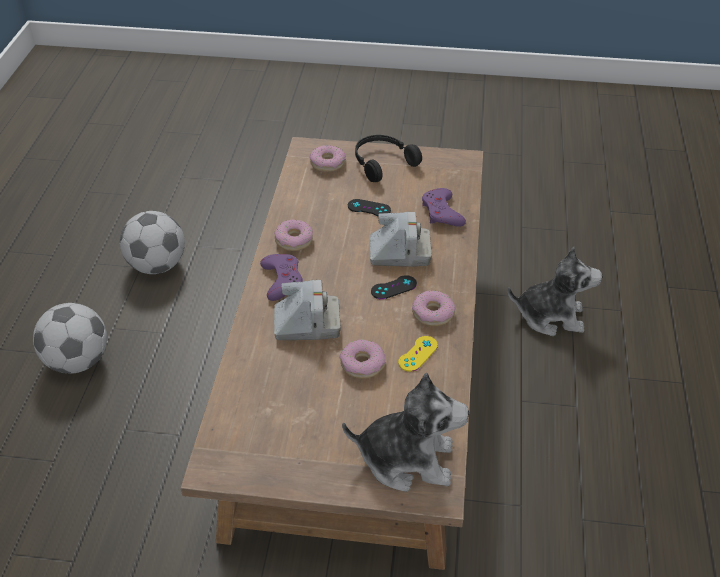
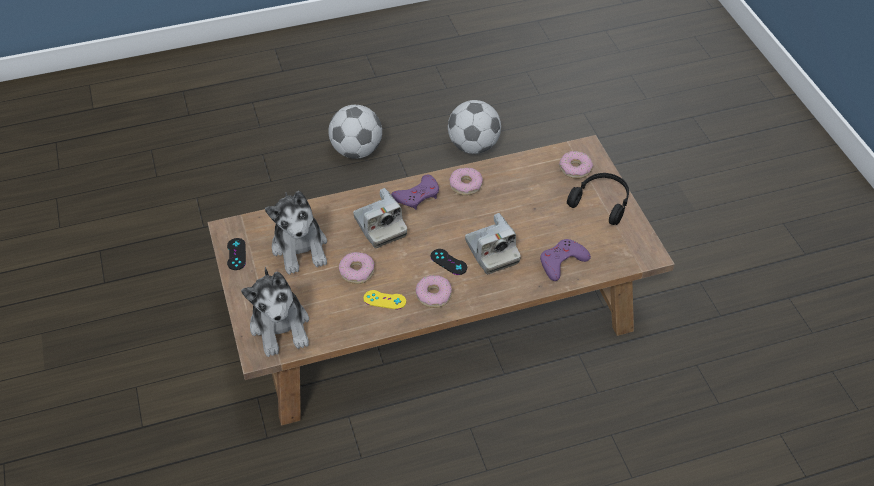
camera: 65 degrees right, 5 degrees up
black game controller [348,199,391,217] -> black game controller moved to [227,238,246,270]
plush toy [508,247,602,336] -> plush toy moved to [265,191,327,274]

